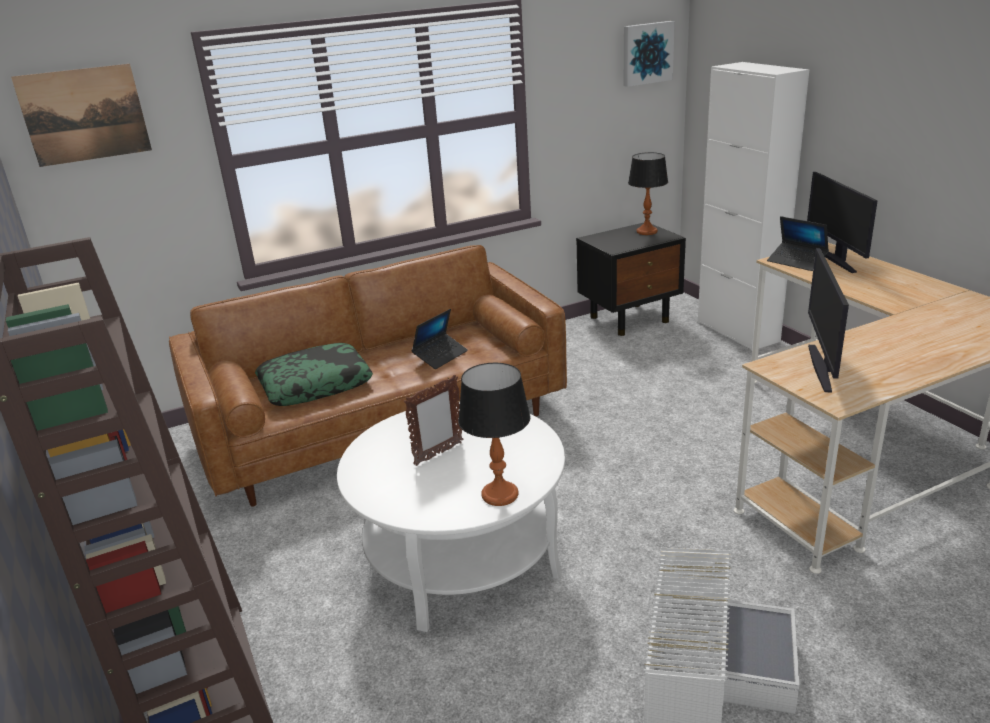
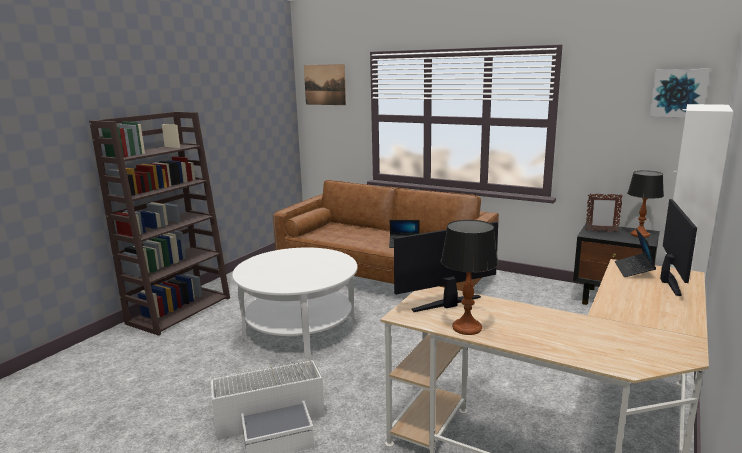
camera: 55 degrees right, 10 degrees down
pillow [255,343,373,406] -> none
picture frame [404,374,464,466] -> picture frame moved to [586,193,623,232]
table lamp [458,363,531,506] -> table lamp moved to [441,220,498,335]
monitor [807,172,878,273] -> monitor turned 150 degrees clockwise [660,199,697,296]

